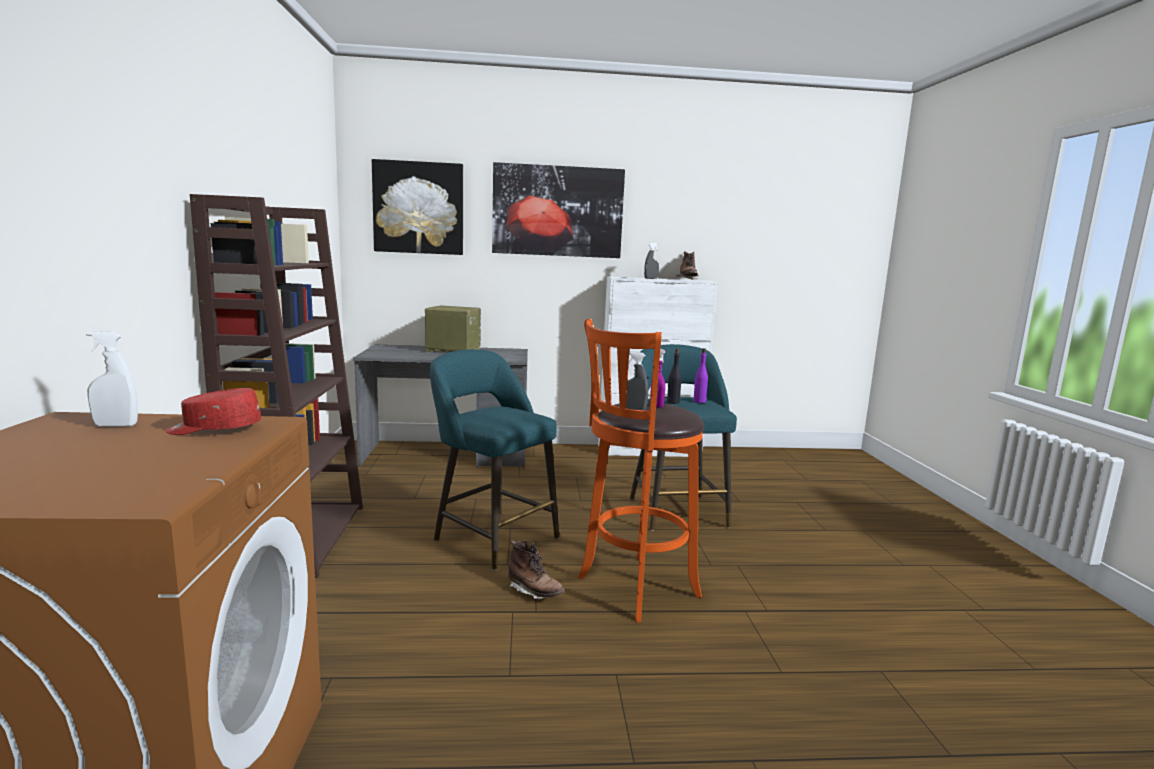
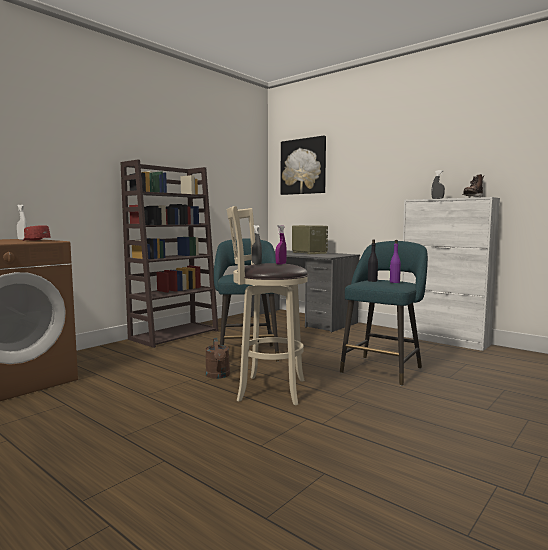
camera: 45 degrees right, 5 degrees down
picture [492,162,625,258] -> none
brown boot [508,540,565,599] -> brown watering can [205,338,230,379]
orange stool [578,319,704,623] -> beige stool [227,206,308,406]

